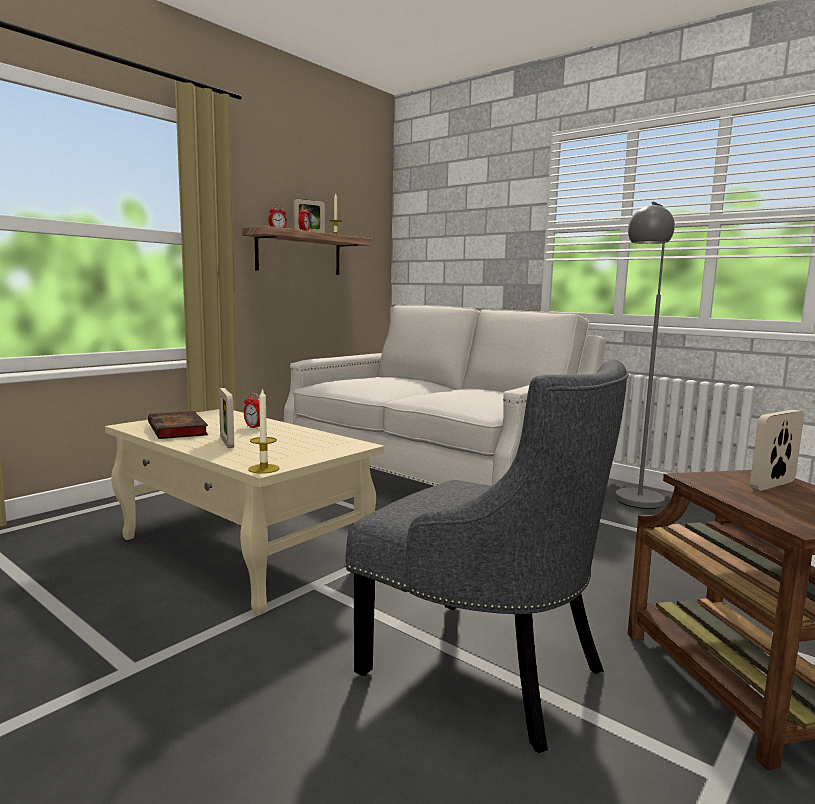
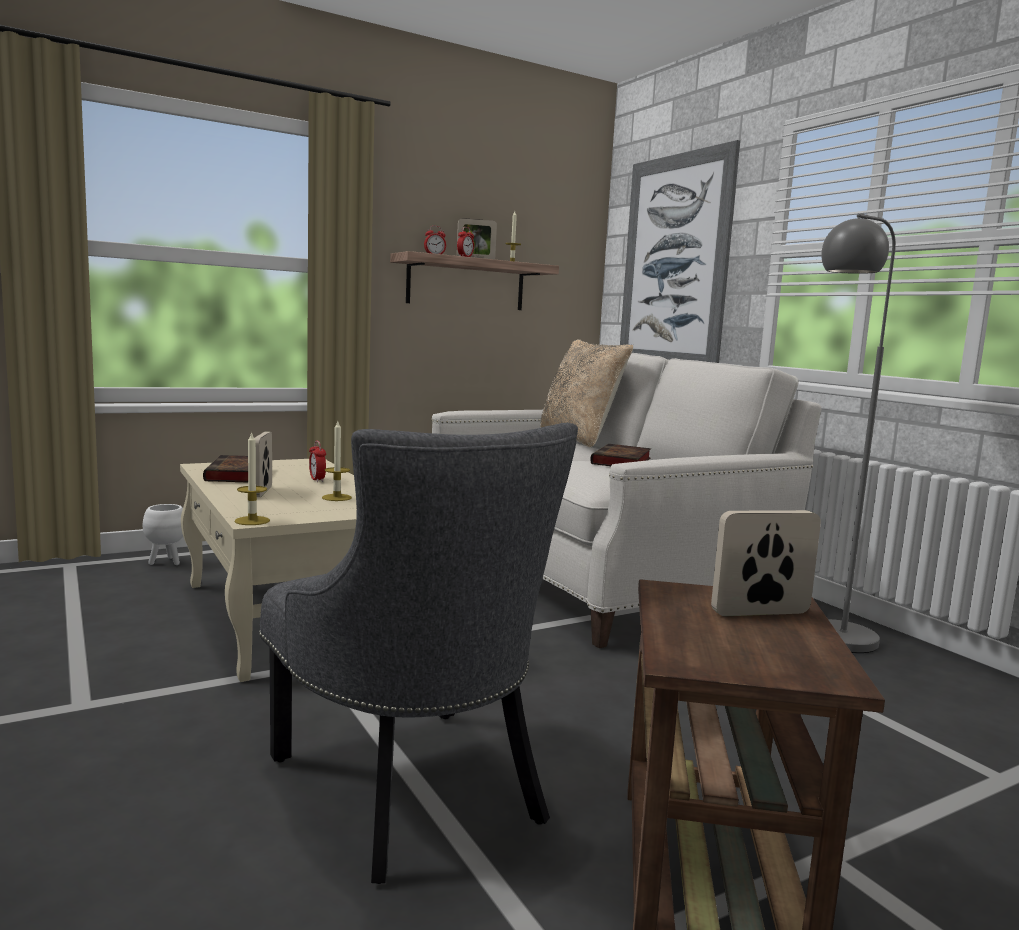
camera: 20 degrees right, 0 degrees up
none -> white planter [143,504,183,565]
none -> candle [322,421,352,501]
none -> beige pillow [540,339,633,447]
none -> book [590,444,651,466]
none -> picture [620,140,740,363]

